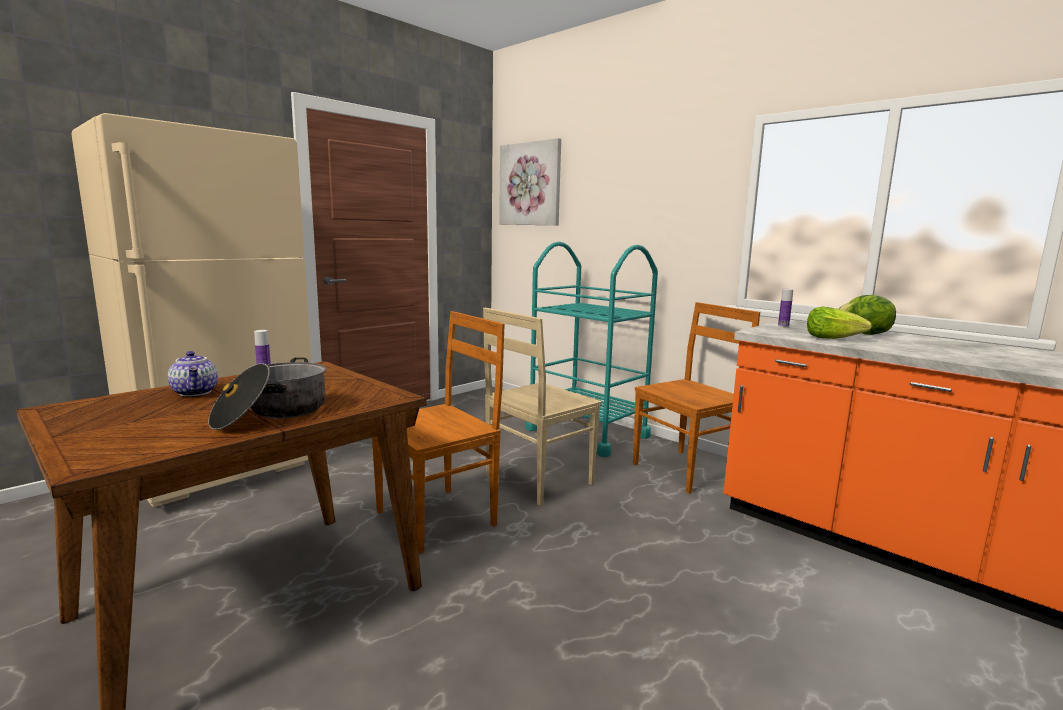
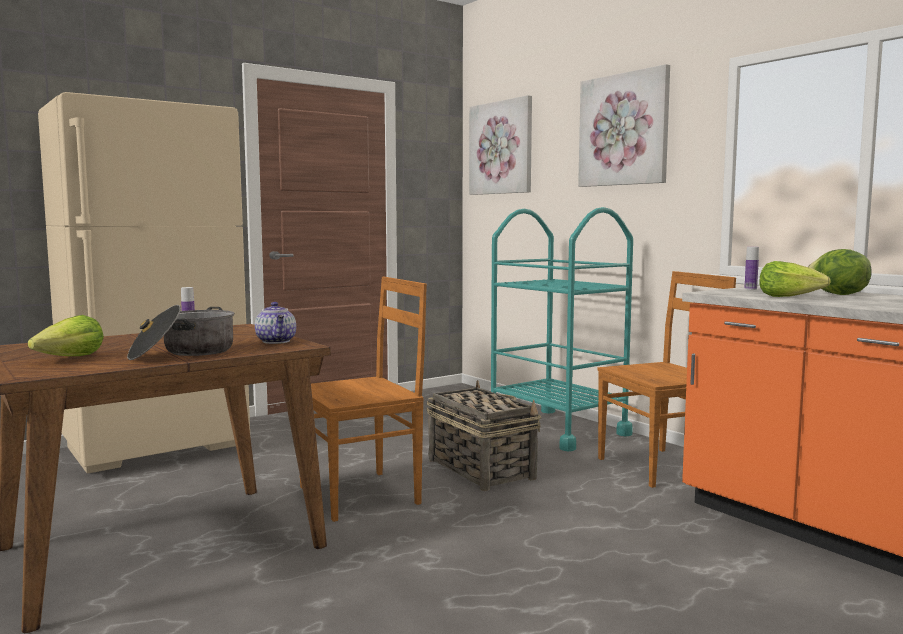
camera: 10 degrees right, 5 degrees down
teapot [168,351,218,397] -> teapot moved to [255,302,296,344]
beige chair [483,308,601,506] -> basket [427,380,542,491]
none -> lettuce [28,315,104,356]
none -> picture [578,64,670,187]

